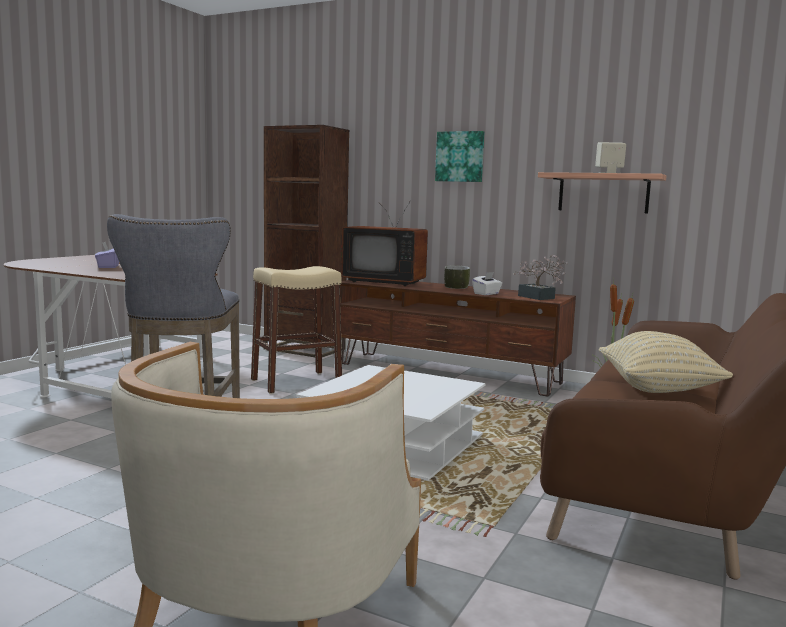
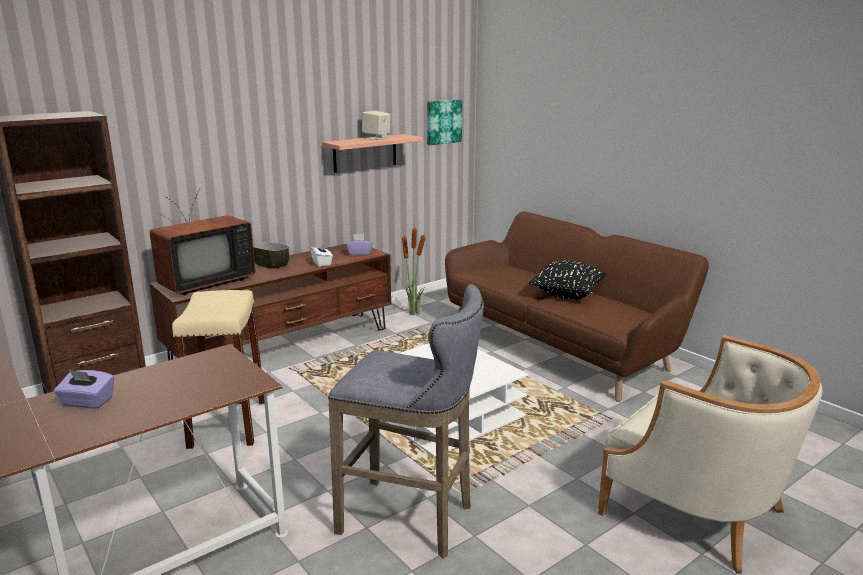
camera: 65 degrees left, 10 degrees up
picture [435,131,484,182] -> picture moved to [427,100,462,145]
potted plant [513,255,568,300] -> purple tissue box [346,234,372,256]
beige pillow [599,331,733,393] -> black pillow [529,260,606,300]

